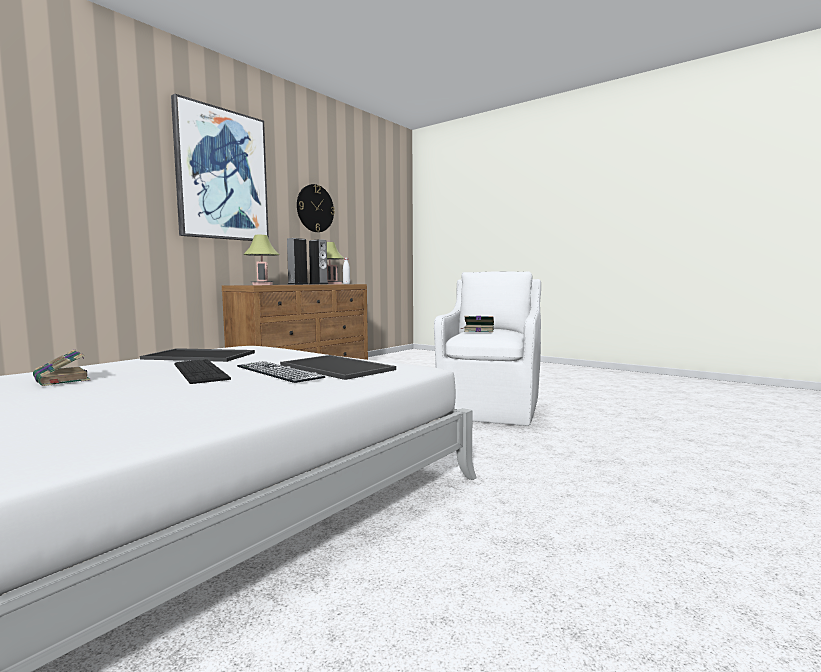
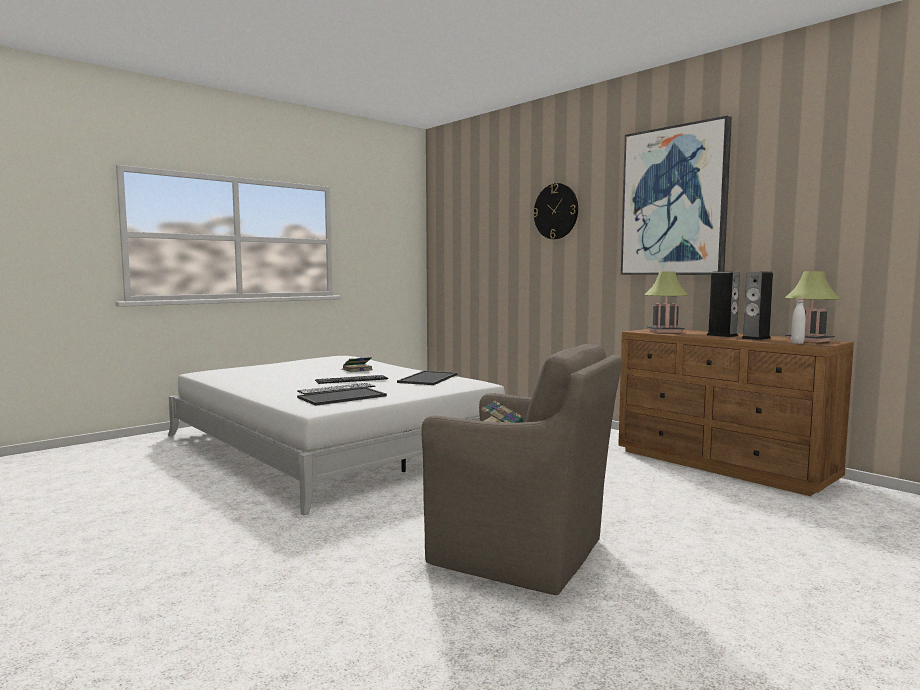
camera: 100 degrees right, 0 degrees up
wall clock [297,184,335,232] -> wall clock moved to [533,183,578,239]
white armchair [434,271,541,426] -> brown armchair [421,344,623,595]

